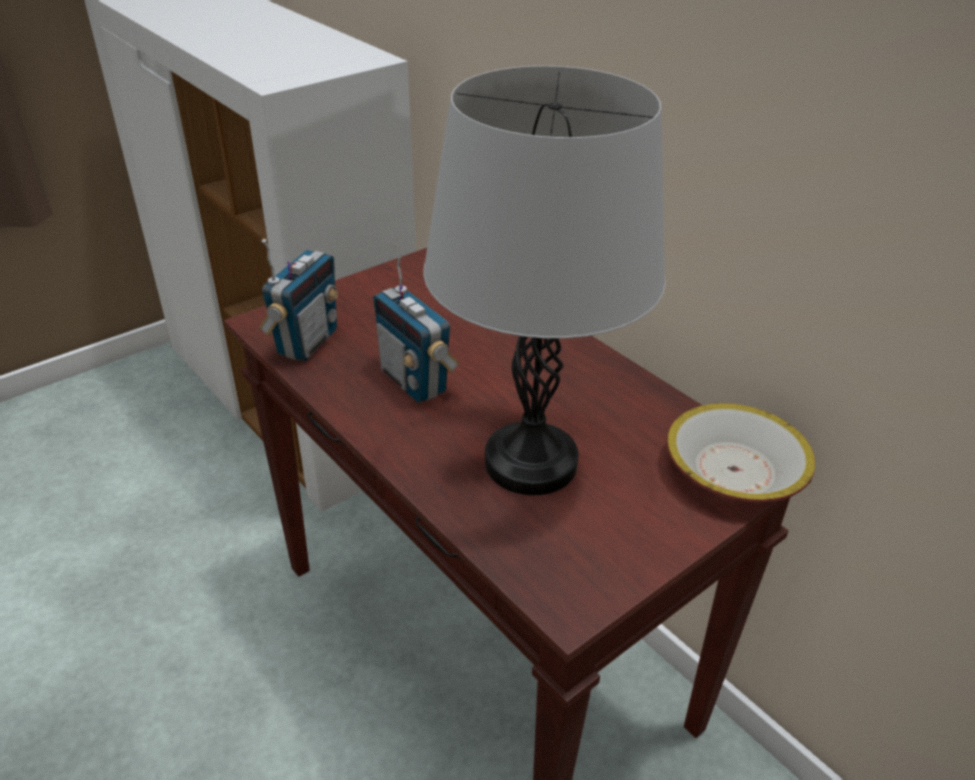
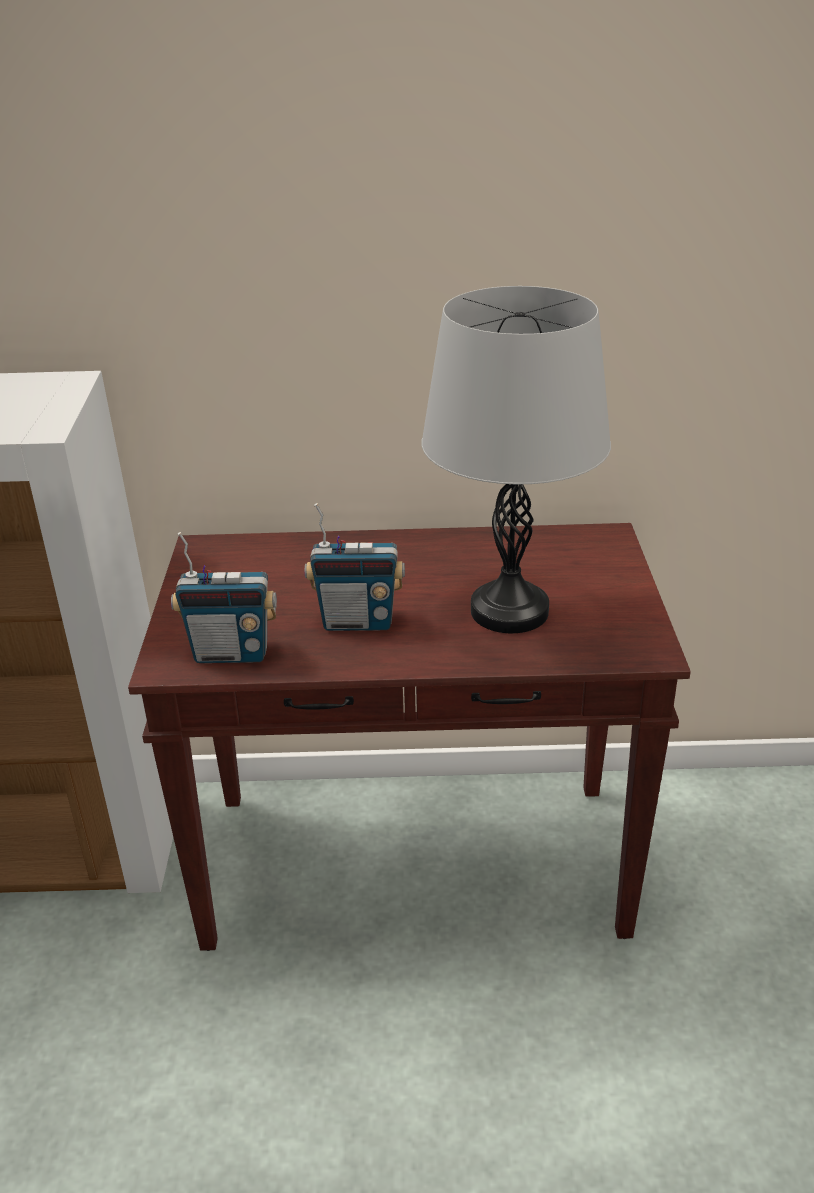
camera: 50 degrees left, 5 degrees down
radio [259,239,338,361] -> radio turned 120 degrees clockwise [171,532,277,663]
bowl [667,403,816,502] -> none

